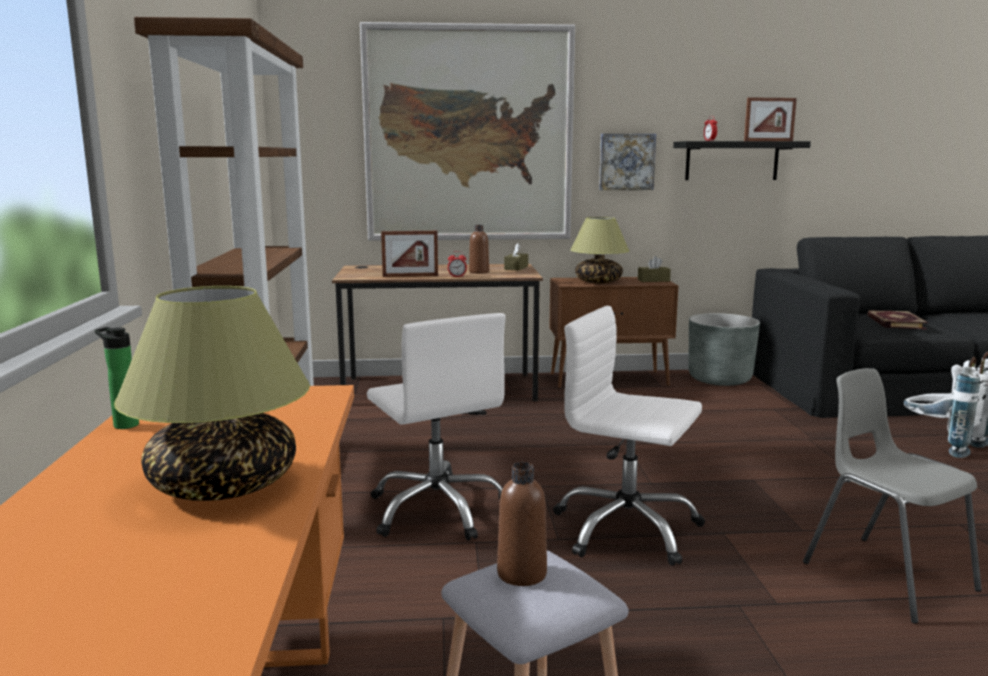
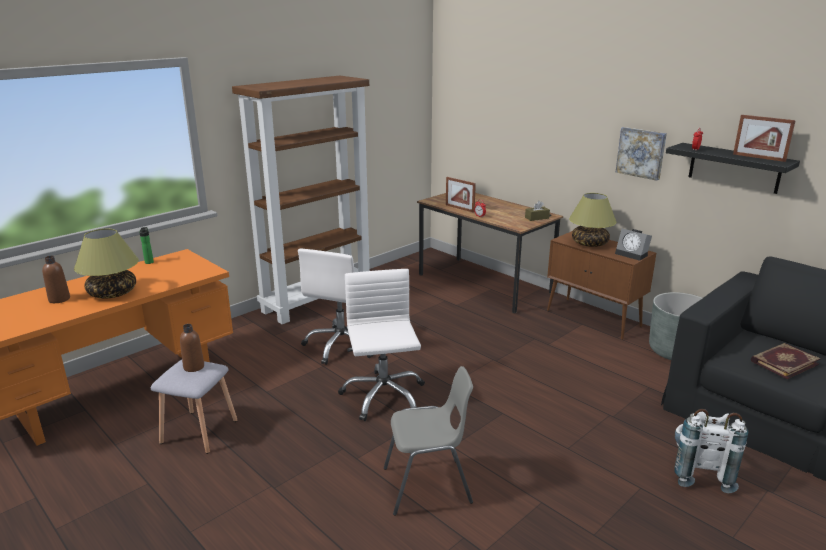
camera: 50 degrees right, 10 degrees up
picture [360,22,575,241] -> none
brown bottle [469,225,489,274] -> brown bottle moved to [42,256,70,303]
brown tissue box [638,256,671,282] -> alarm clock [615,229,652,261]
grey chair [803,368,982,624] -> grey chair turned 60 degrees clockwise [384,366,473,516]

